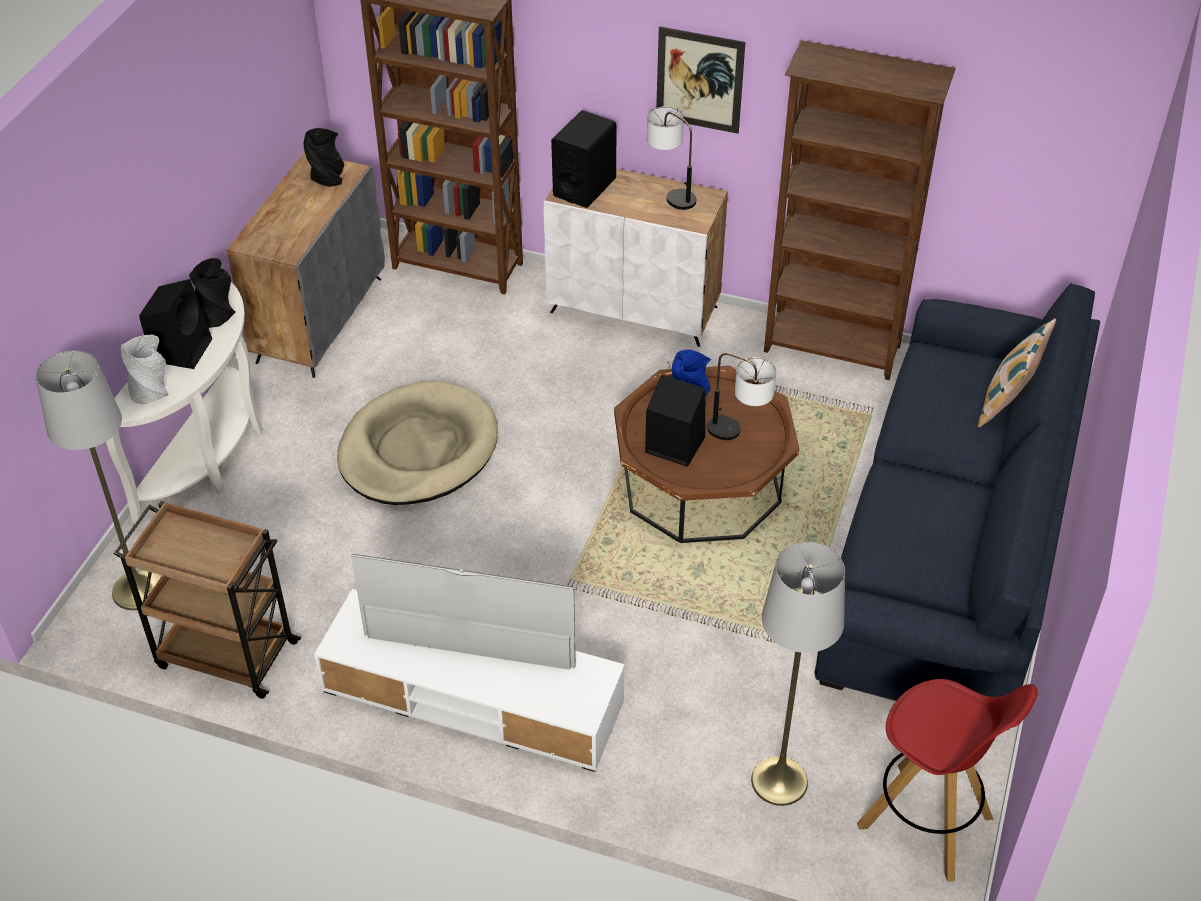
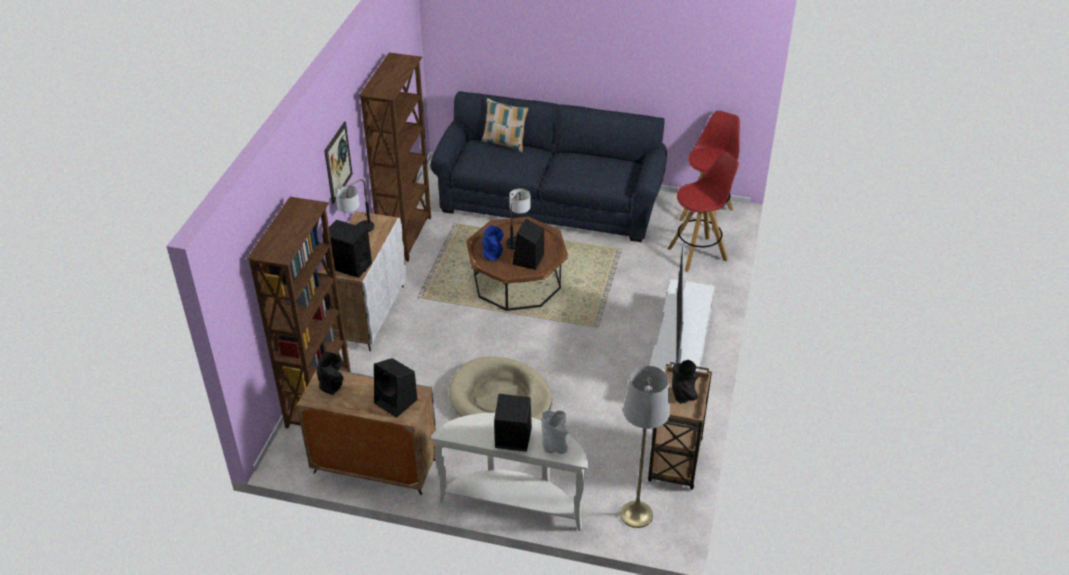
camera: 95 degrees left, 5 degrees down
black vase [189,258,235,328] -> black vase moved to [672,360,698,404]
grey floor lamp [751,542,845,806] -> red stool [667,152,739,272]
none -> black speaker [374,358,417,417]

